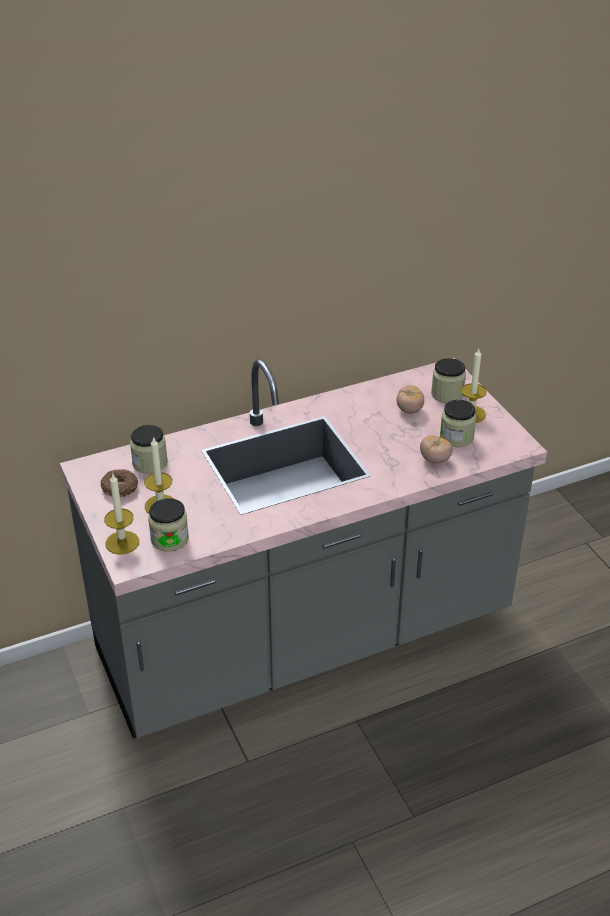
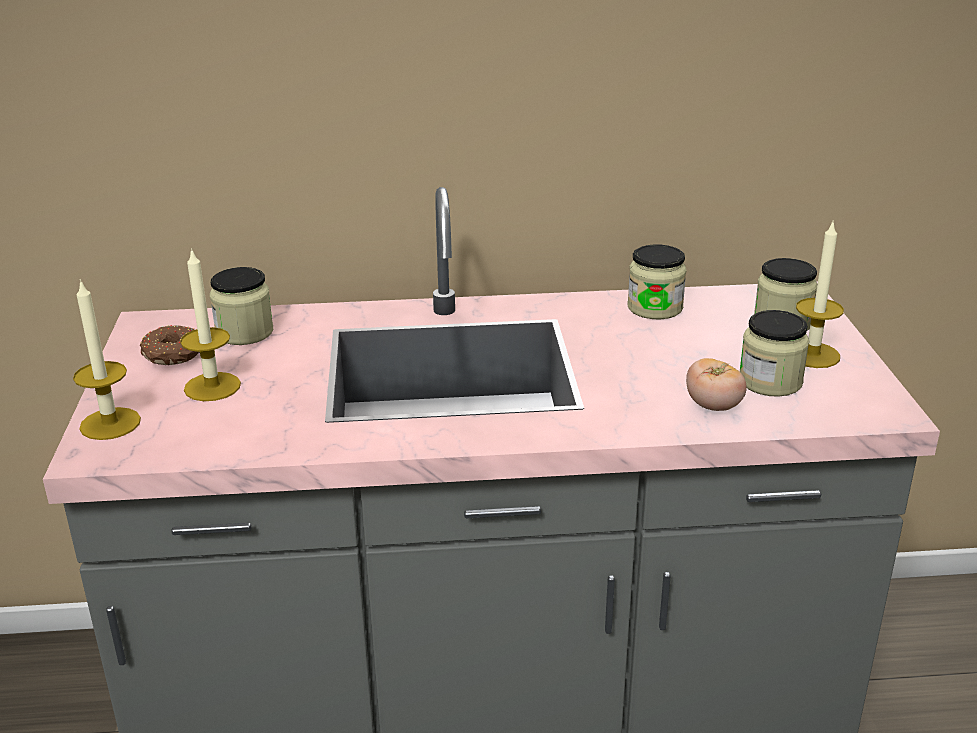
camera: 20 degrees right, 10 degrees down
jar [148,498,189,552] -> jar moved to [627,245,686,319]
tomato [396,385,424,414] -> none

